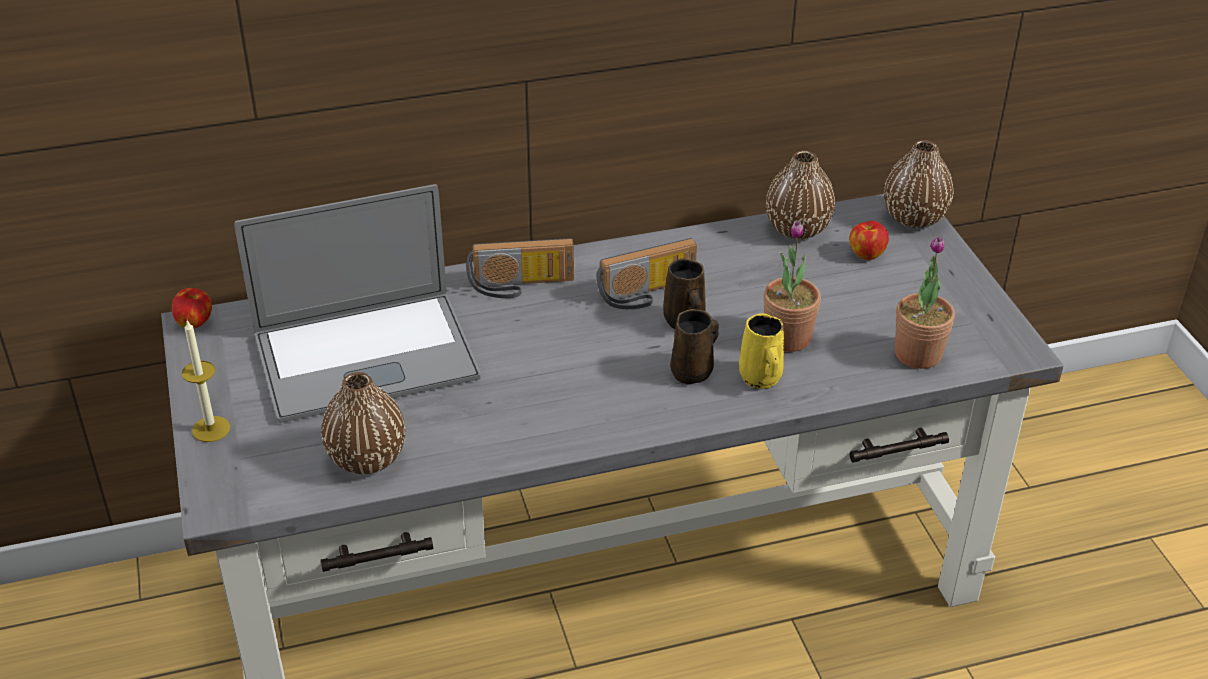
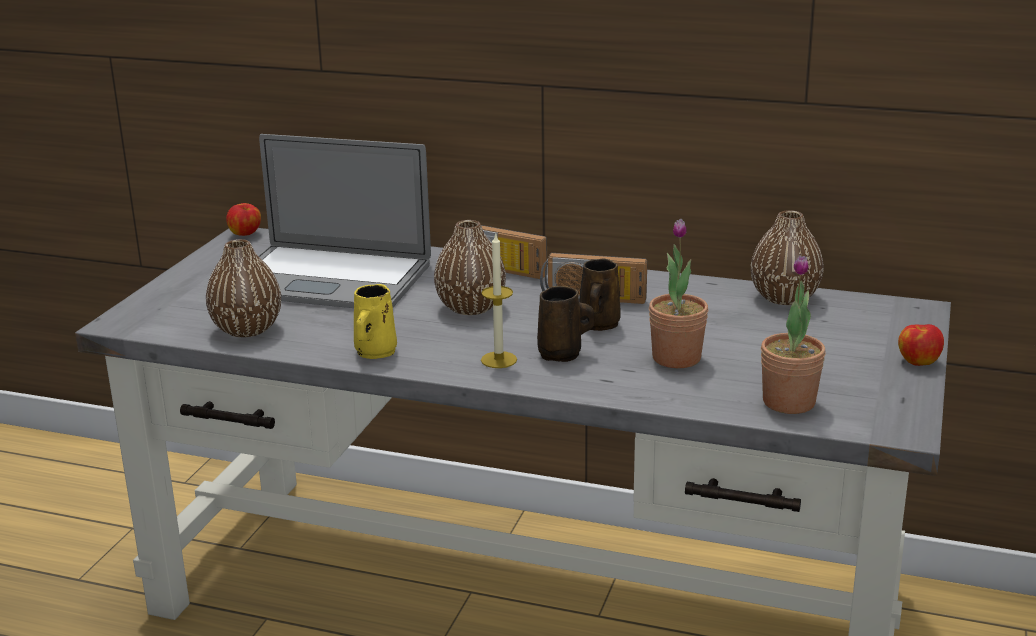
camera: 35 degrees right, 15 degrees down
candle [182,320,230,442] -> candle moved to [481,234,517,368]
yellow mug [739,313,784,389] -> yellow mug moved to [354,284,397,359]
apple [849,221,889,260] -> apple moved to [898,324,944,366]
brown vase [884,140,954,228] -> brown vase moved to [434,220,506,315]

